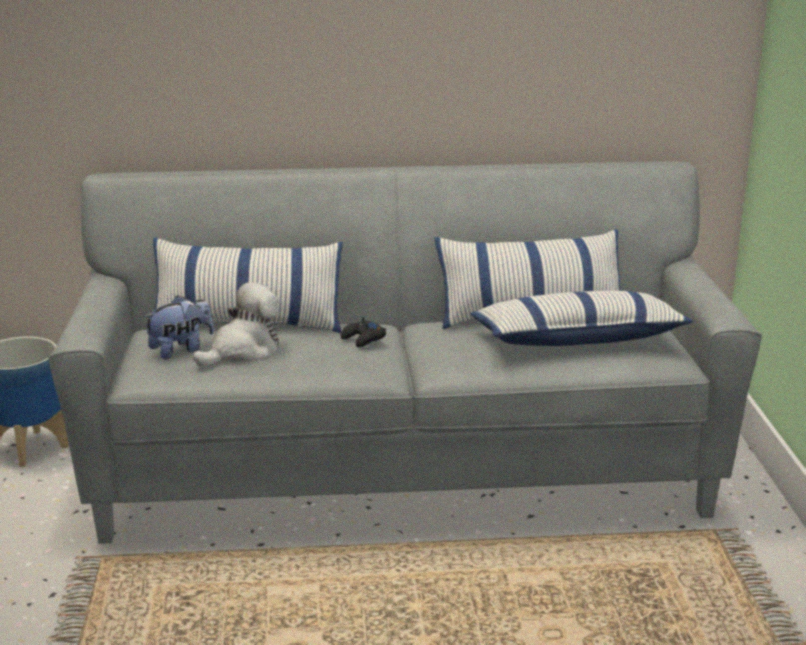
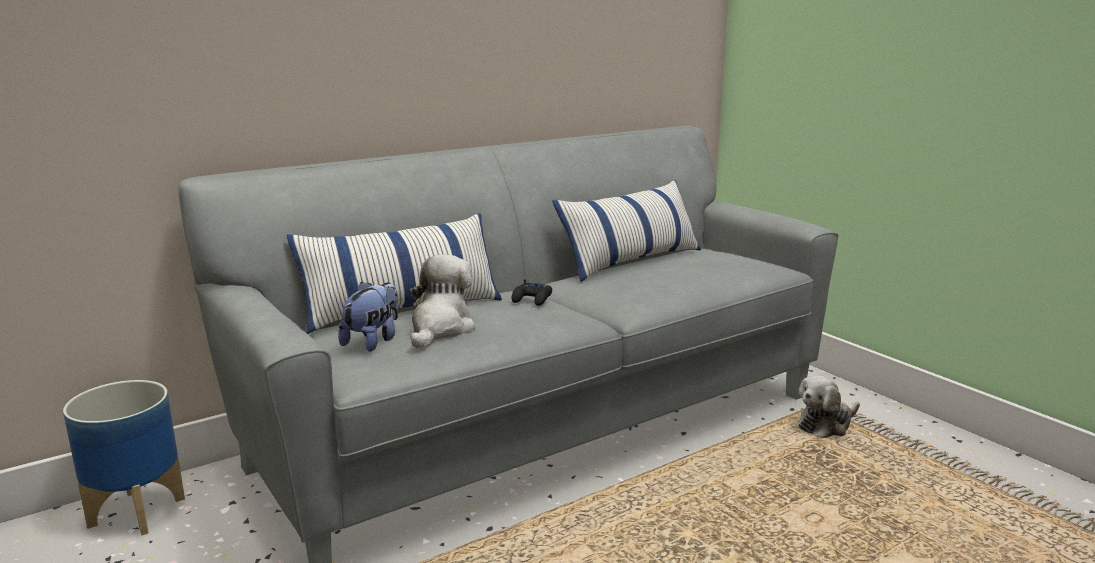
camera: 30 degrees left, 5 degrees down
pillow [470,291,693,346] -> none
none -> plush toy [798,376,860,438]

